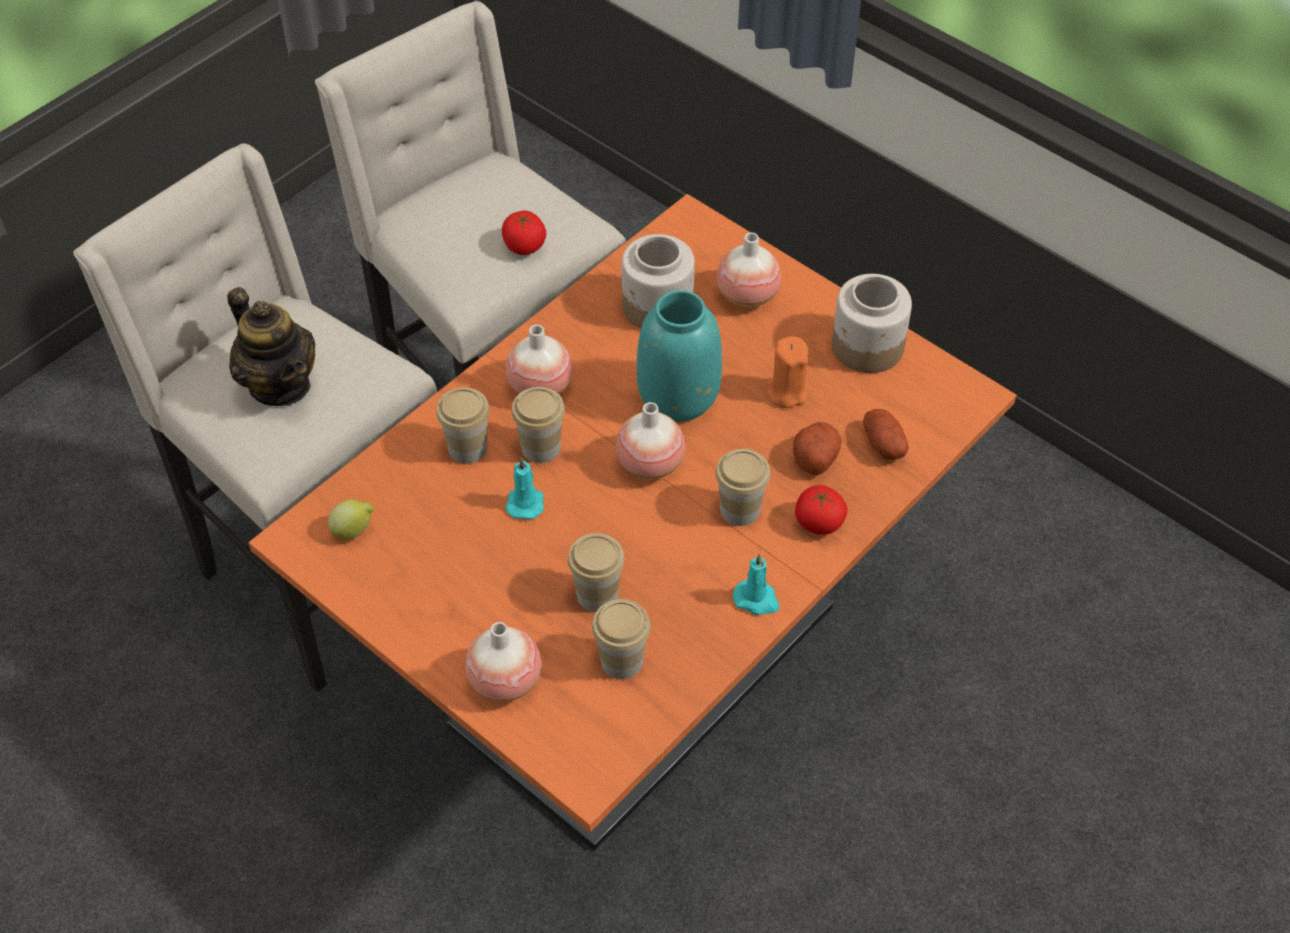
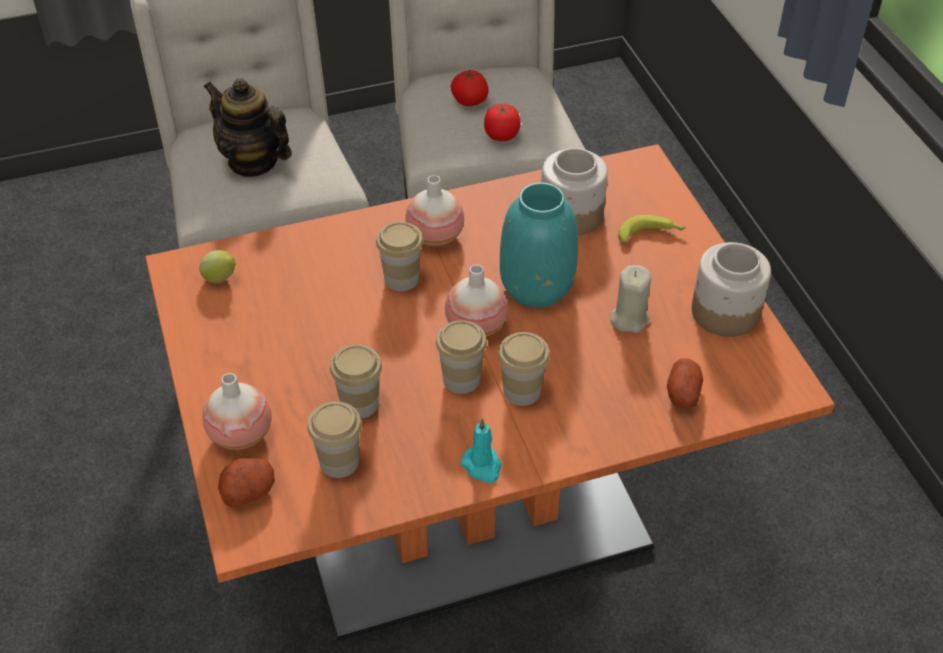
camera: 30 degrees right, 5 degrees down
teapot [227,287,316,406] -> teapot turned 135 degrees clockwise [204,78,292,177]
cup [436,387,490,464] -> cup moved to [436,320,487,394]
turquoise candle [505,457,544,519] -> none
vase [717,232,781,307] -> banana [618,215,686,243]
orange candle [767,336,808,408] -> beige candle [610,265,651,333]
potato [793,422,841,475] -> potato moved to [218,458,275,507]
tomato [795,485,848,535] -> tomato moved to [451,69,488,106]

